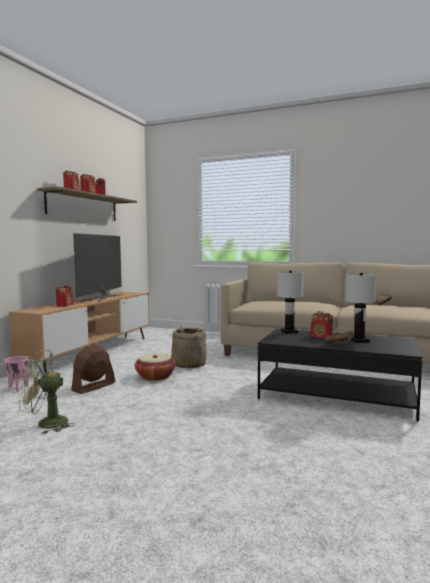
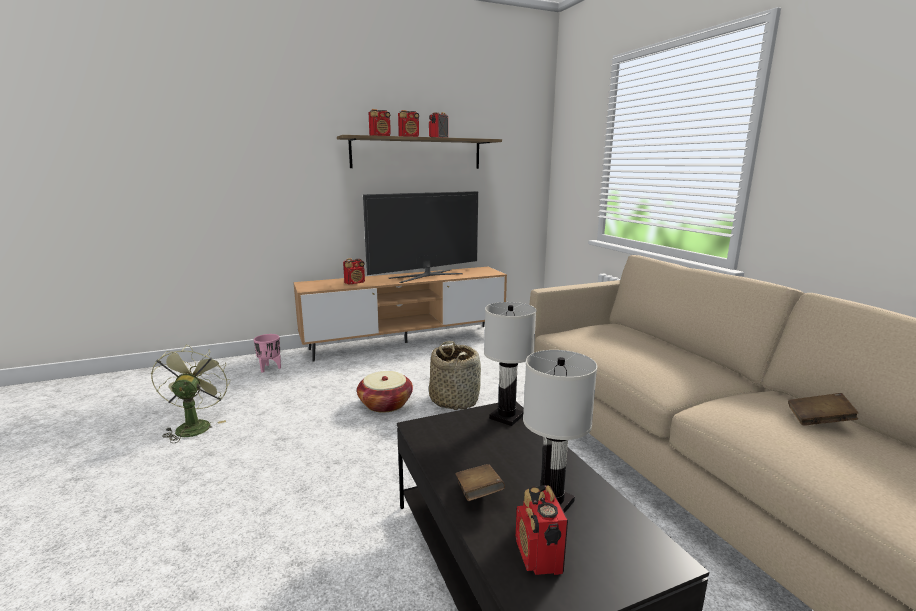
camera: 45 degrees right, 10 degrees up
green fan [18,349,75,434] -> green fan turned 45 degrees clockwise [151,344,230,443]
brown fan [71,344,115,394] -> none
radio [311,311,333,339] -> radio moved to [516,485,568,575]

